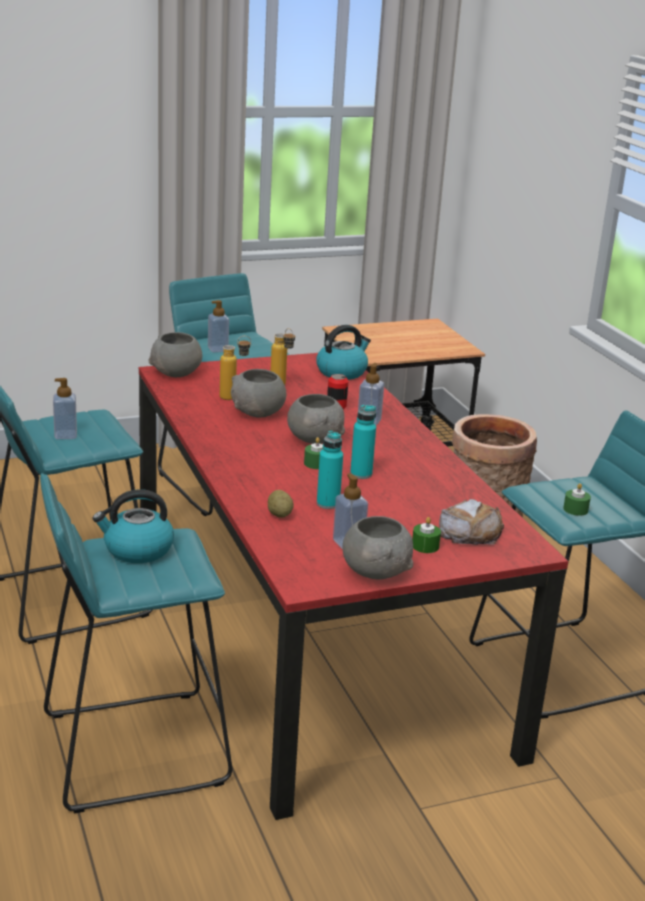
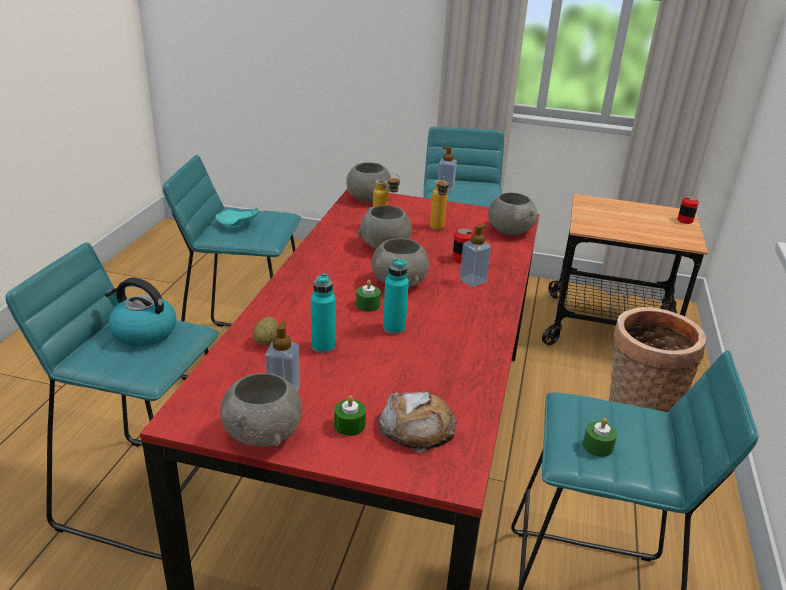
camera: 35 degrees right, 5 degrees up
soap dispenser [53,378,77,439] -> turquoise plate [215,207,258,229]
kettle [316,325,371,380] -> grey bowl [488,193,538,235]
none -> can [677,196,699,224]

